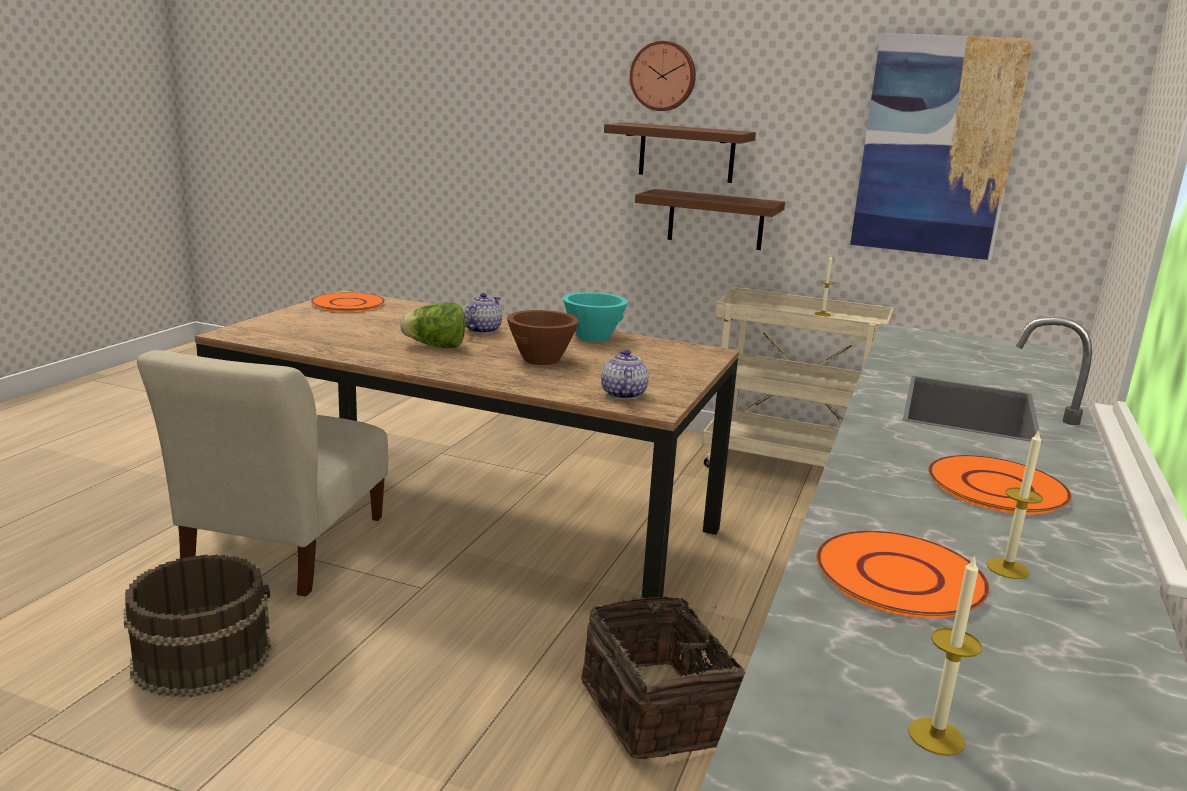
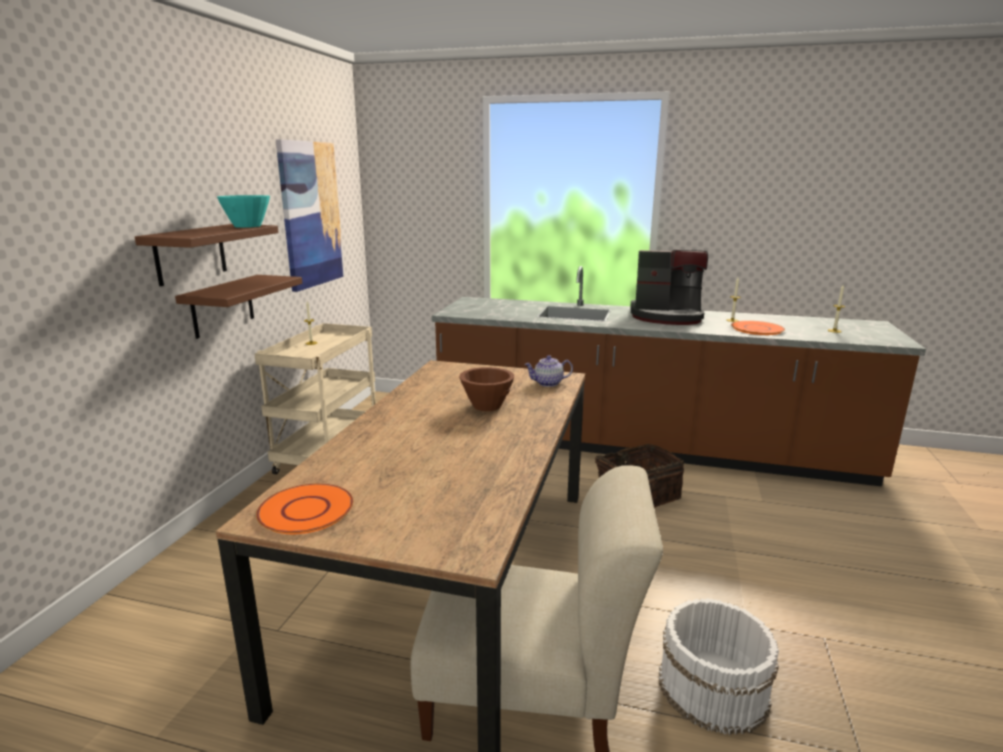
camera: 95 degrees left, 0 degrees up
brown bucket [124,554,271,698] -> white bucket [659,598,779,735]
lettuce [400,302,465,348] -> none
teapot [463,293,502,334] -> none
turquoise bowl [563,292,628,342] -> turquoise bowl moved to [217,195,270,228]
wall clock [630,41,696,111] -> none
orange plate [928,455,1072,515] -> coffee machine [631,250,708,325]

